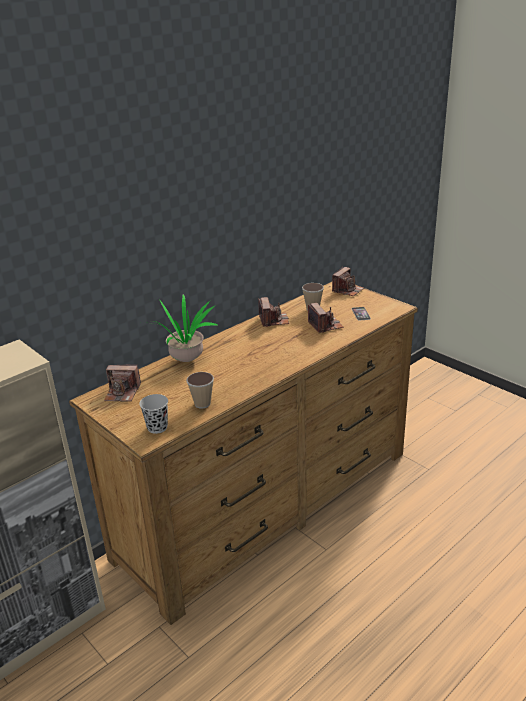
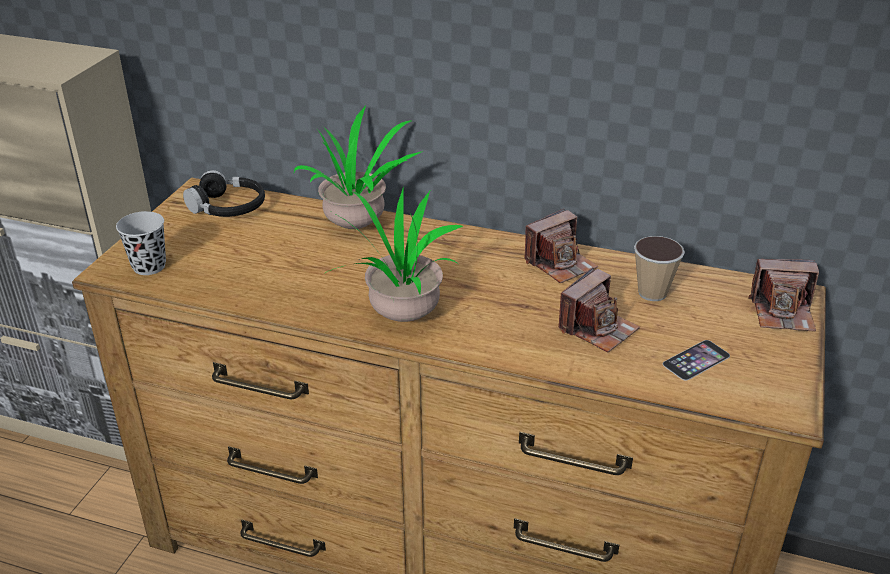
camera: 60 degrees right, 5 degrees up
camera [104,364,141,402] -> black headphones [183,170,265,217]
cup [186,372,214,409] -> none
none -> potted plant [325,186,463,322]

